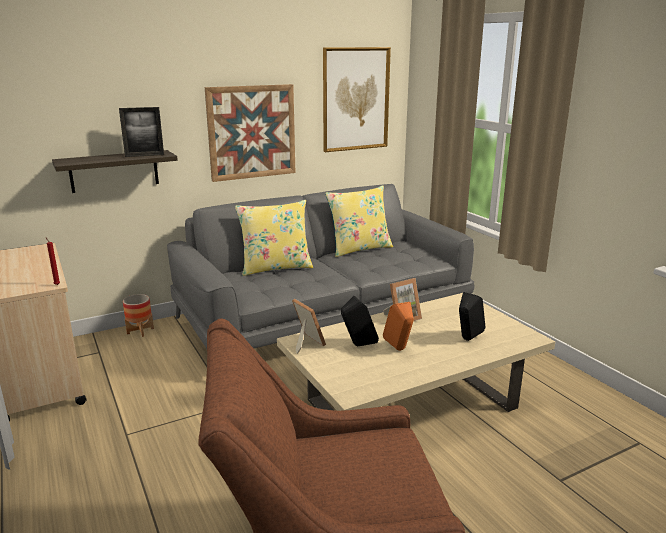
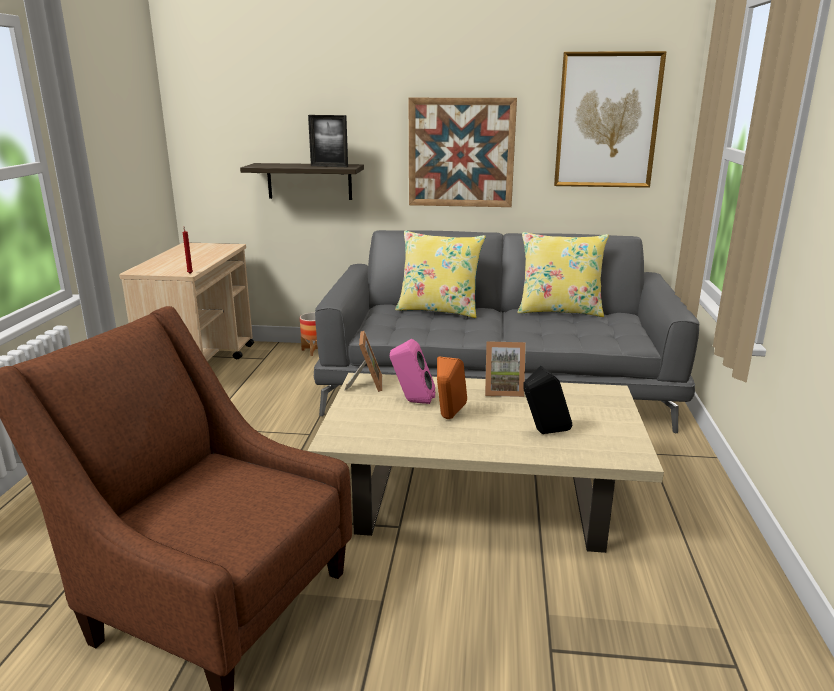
camera: 35 degrees right, 0 degrees up
black speaker [341,296,379,346] -> pink speaker [390,339,435,404]

